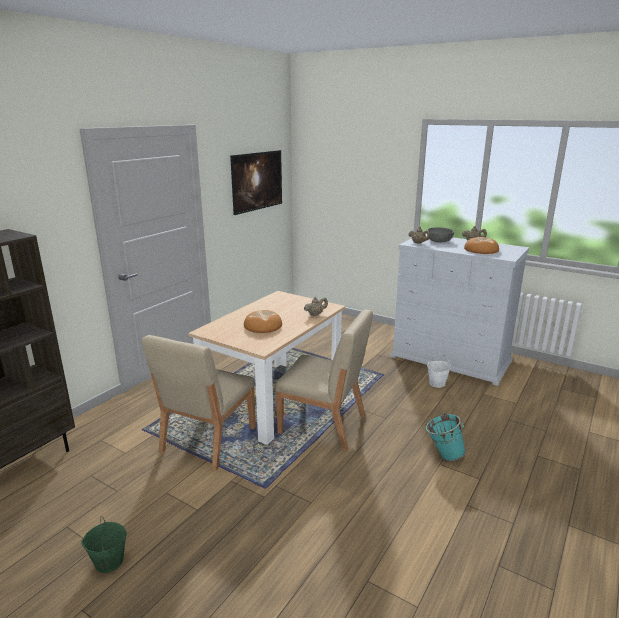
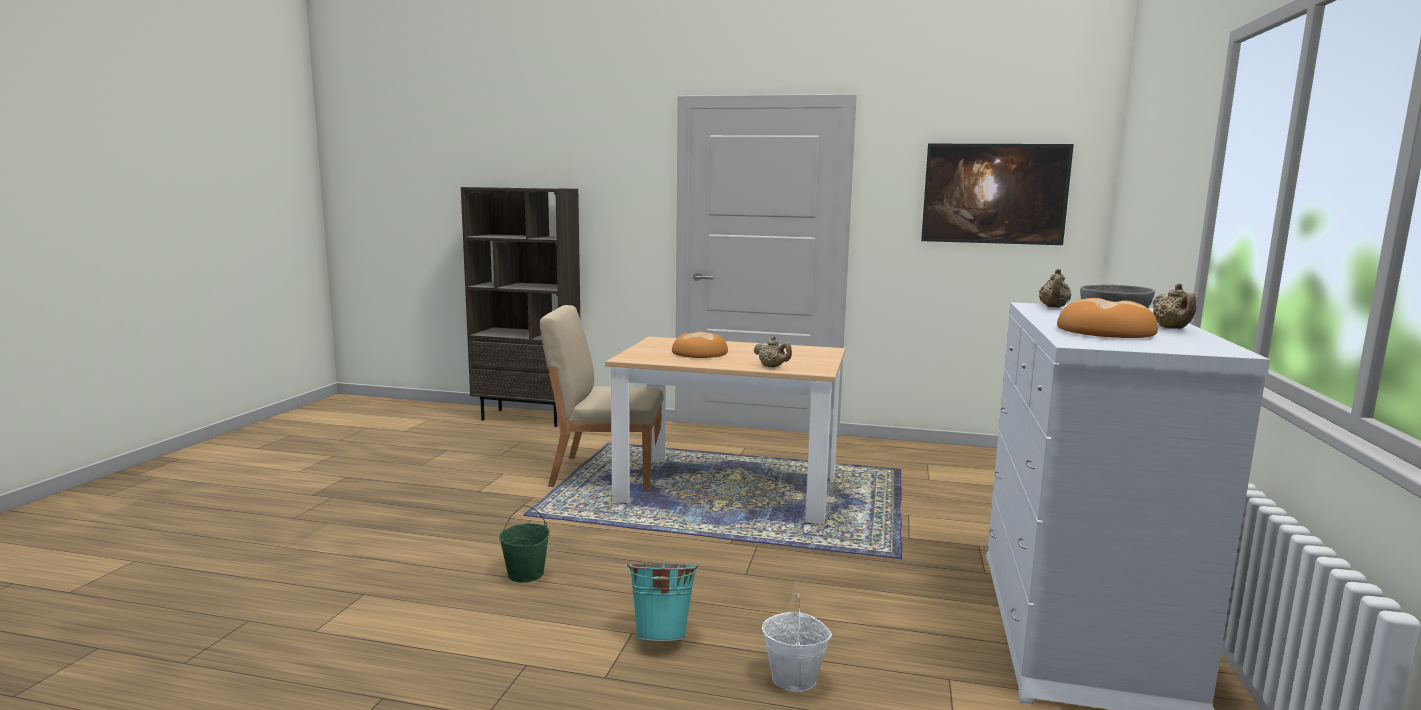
camera: 70 degrees right, 10 degrees down
green bucket [81,516,127,573] -> green bucket moved to [499,505,550,583]
beige chair [275,310,373,451] -> none
white bucket [427,353,451,388] -> white bucket moved to [762,593,832,692]

